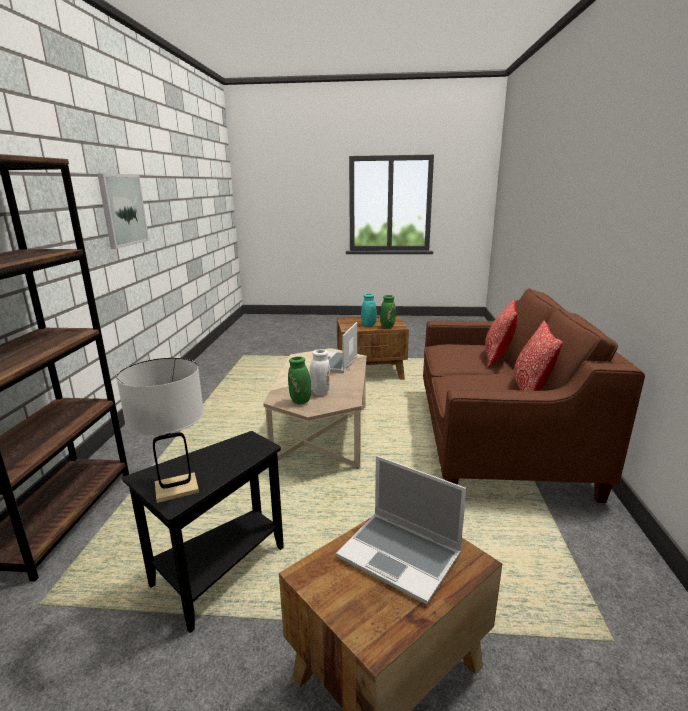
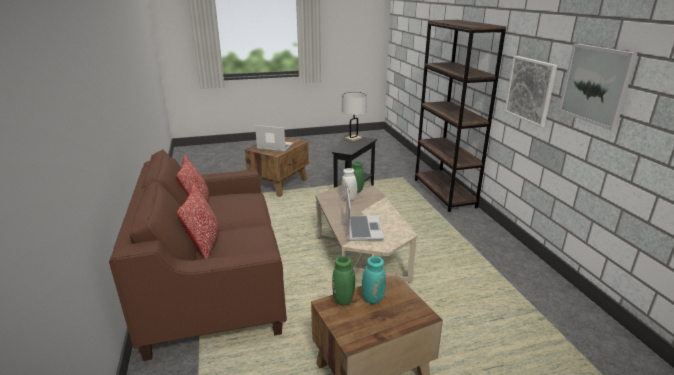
camera: 160 degrees right, 5 degrees up
none -> picture [504,56,557,128]

